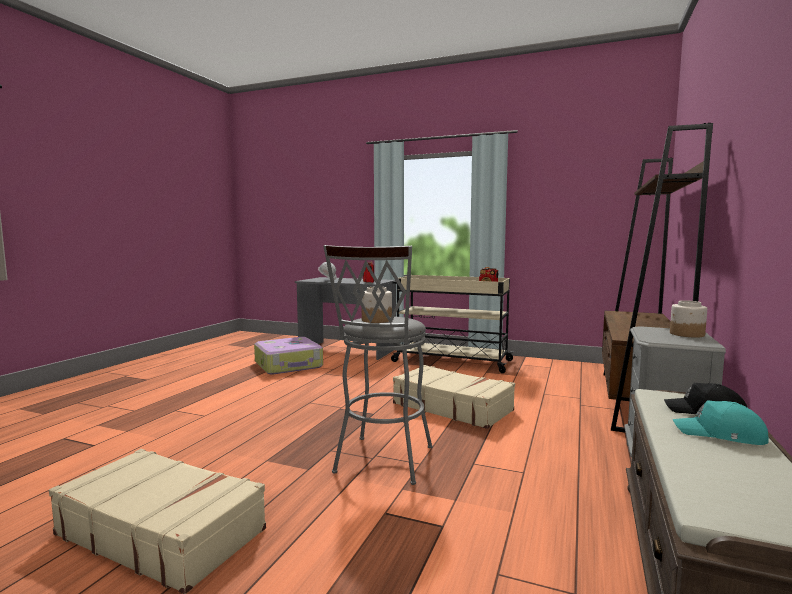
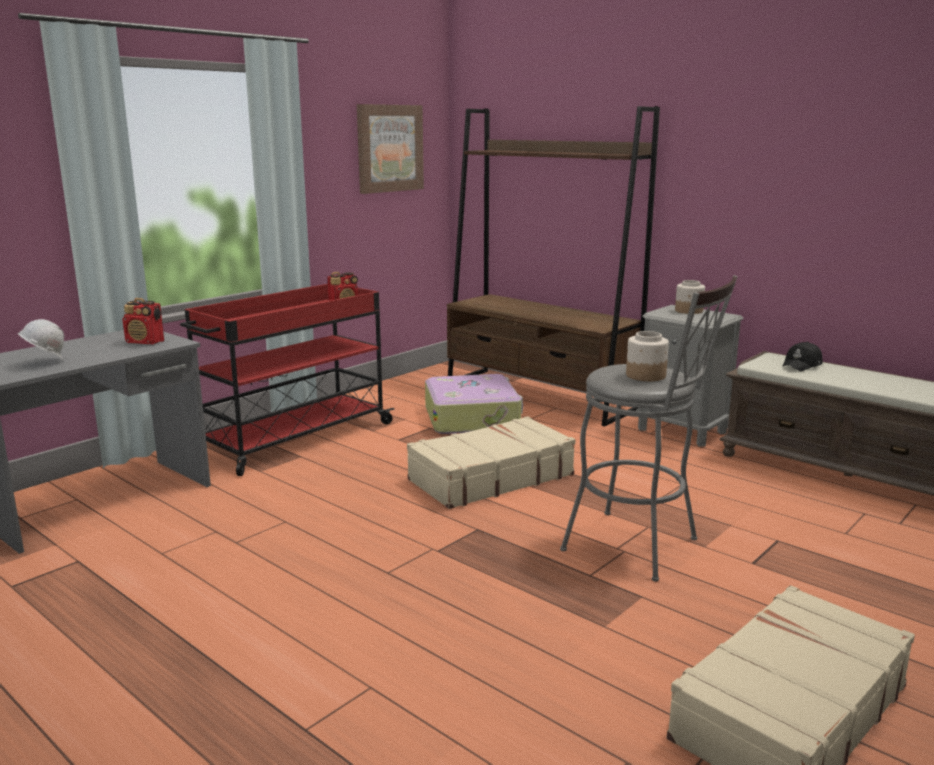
camera: 70 degrees left, 10 degrees up
suitcase [254,337,323,374] -> suitcase moved to [425,374,523,434]
beige cart [391,275,514,373] -> red cart [180,284,394,476]
turquoise cap [673,400,769,445] -> none
none -> picture [357,104,424,194]

